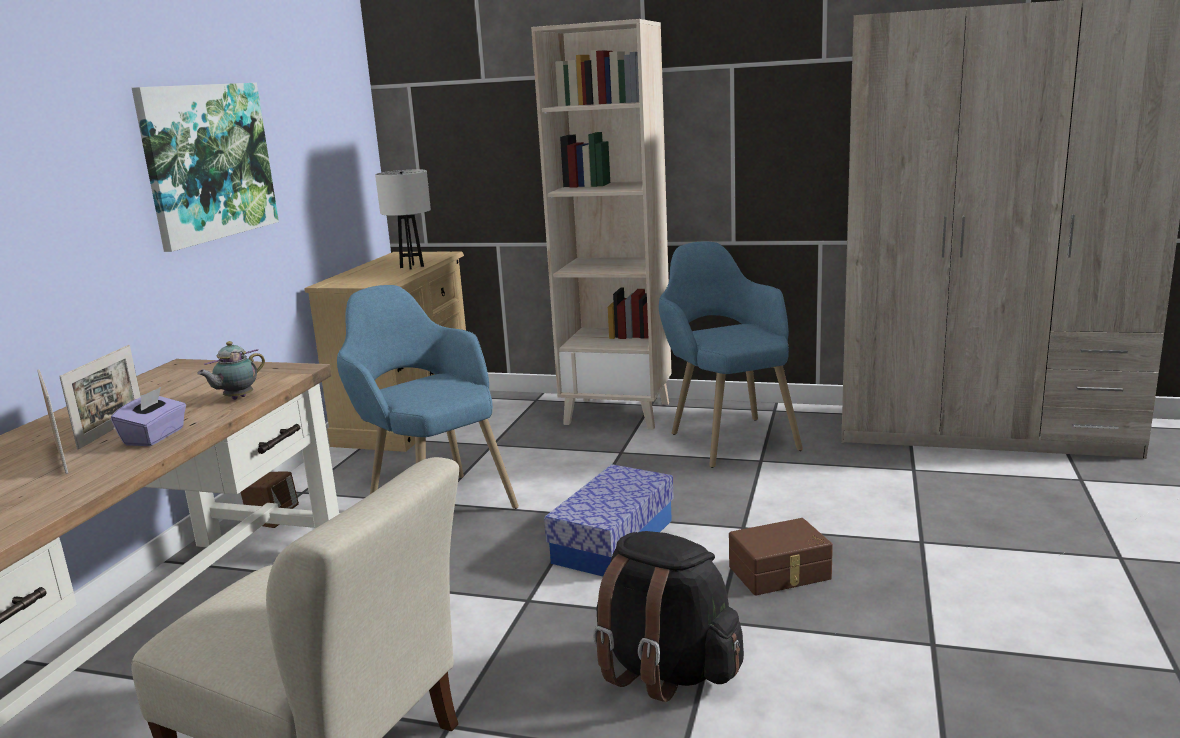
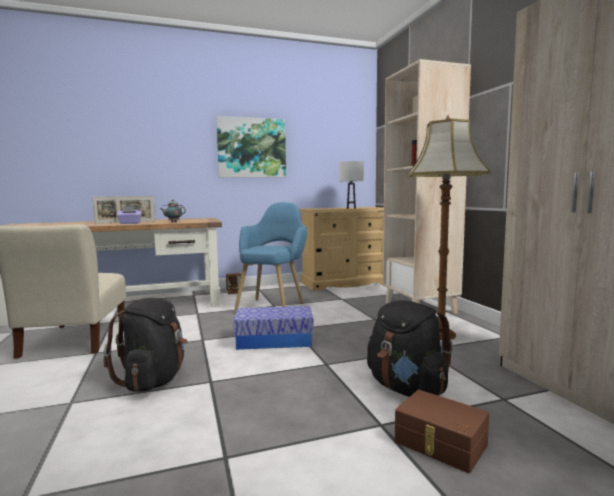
camera: 55 degrees right, 10 degrees down
blue armchair [659,241,803,468] -> floor lamp [407,115,491,340]
brown storage box [729,518,833,595] -> brown storage box moved to [395,390,489,473]
none -> black backpack [367,300,453,397]

